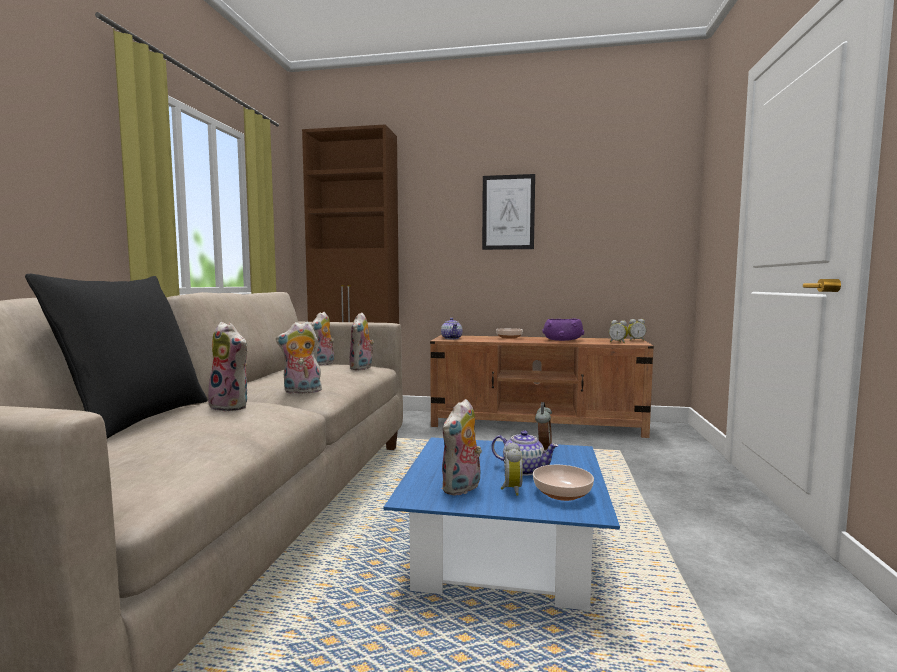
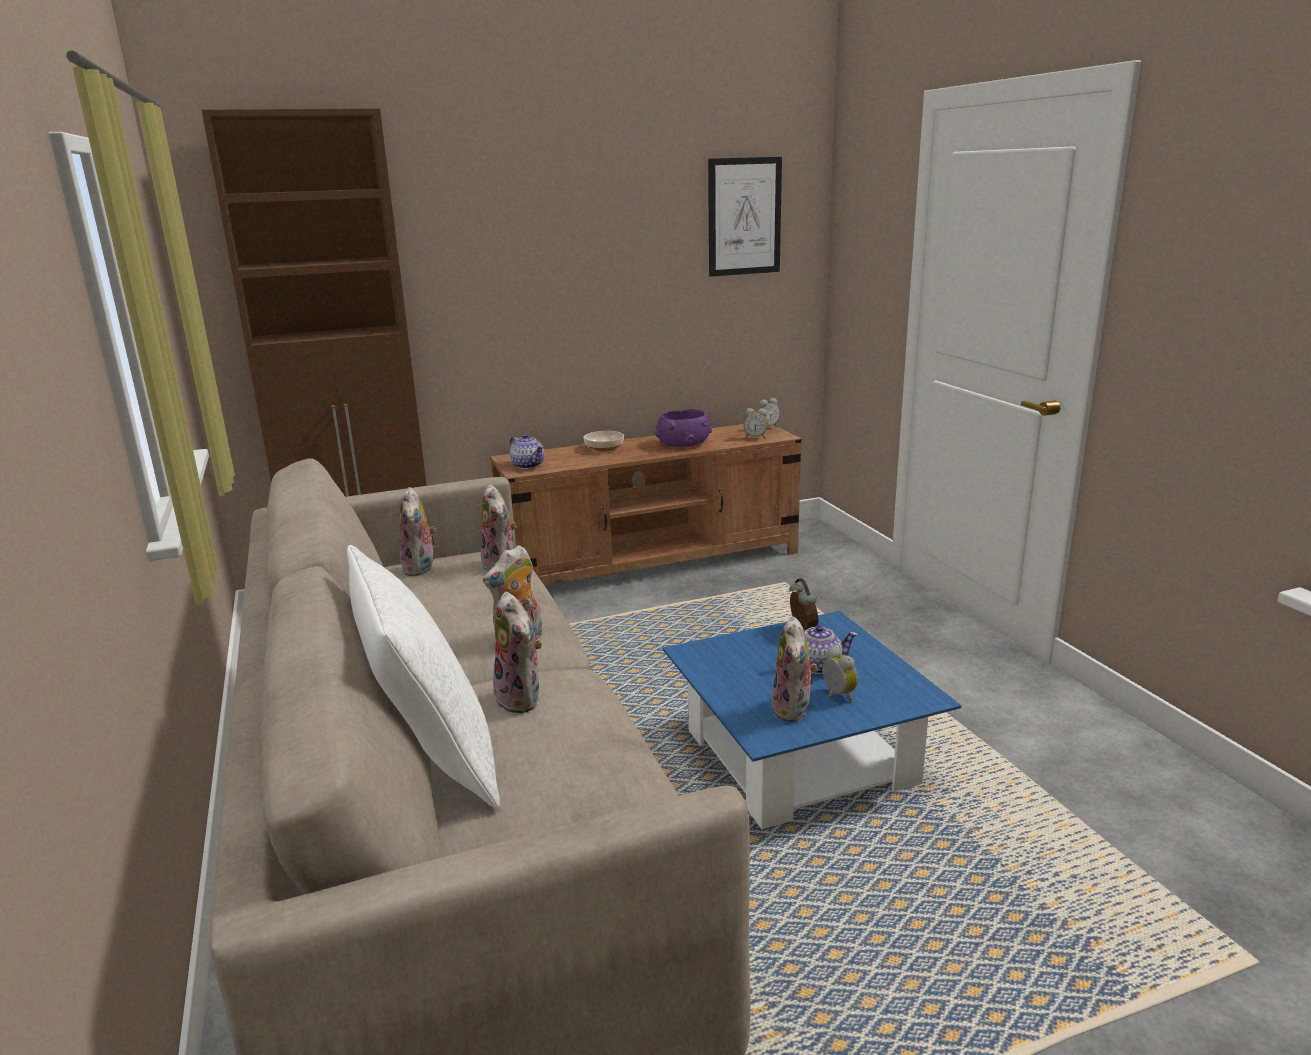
camera: 30 degrees left, 15 degrees up
black pillow [25,274,208,439] -> white pillow [347,545,500,809]
plush toy [205,322,247,412] -> plush toy turned 60 degrees clockwise [493,592,542,713]
picture [482,174,535,250] -> picture moved to [708,157,782,277]
bowl [533,465,594,501] -> none

